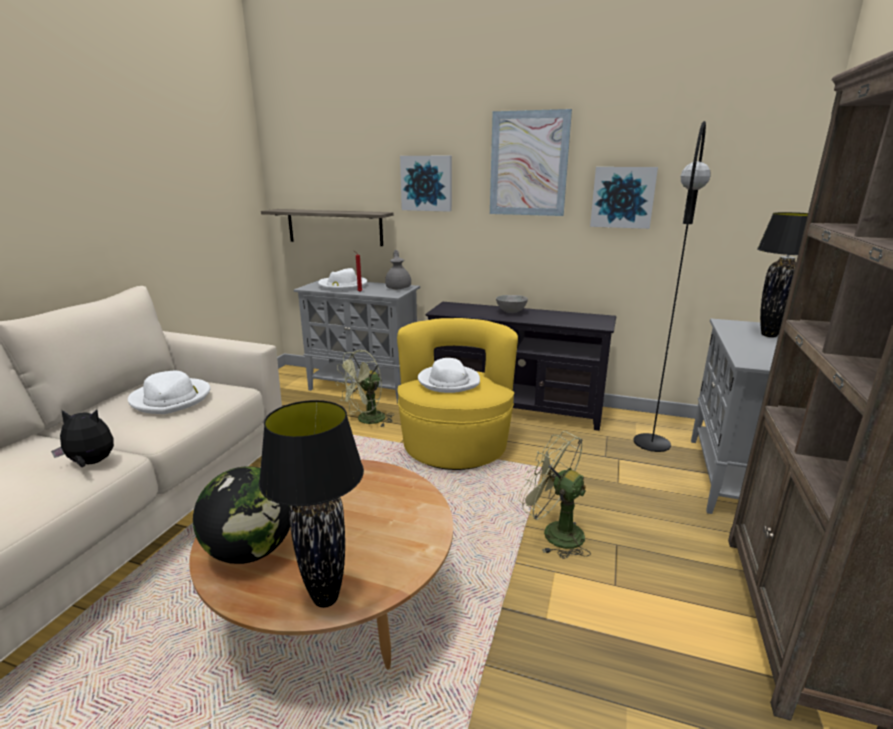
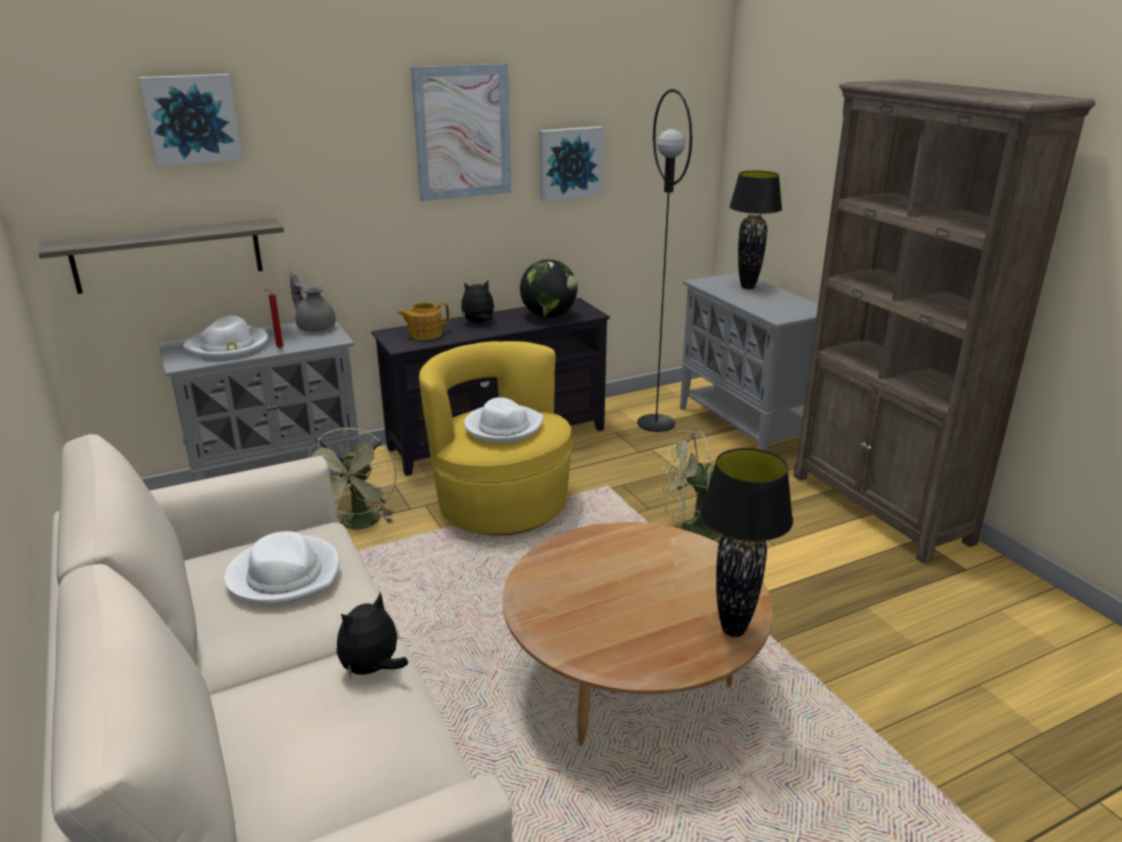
camera: 45 degrees left, 5 degrees up
globe [193,466,290,564] -> globe moved to [520,259,578,318]
picture [400,156,452,212] -> picture moved to [139,74,243,167]
grey bowl [496,295,528,313] -> plush toy [461,280,494,323]
none -> teapot [397,302,449,340]

